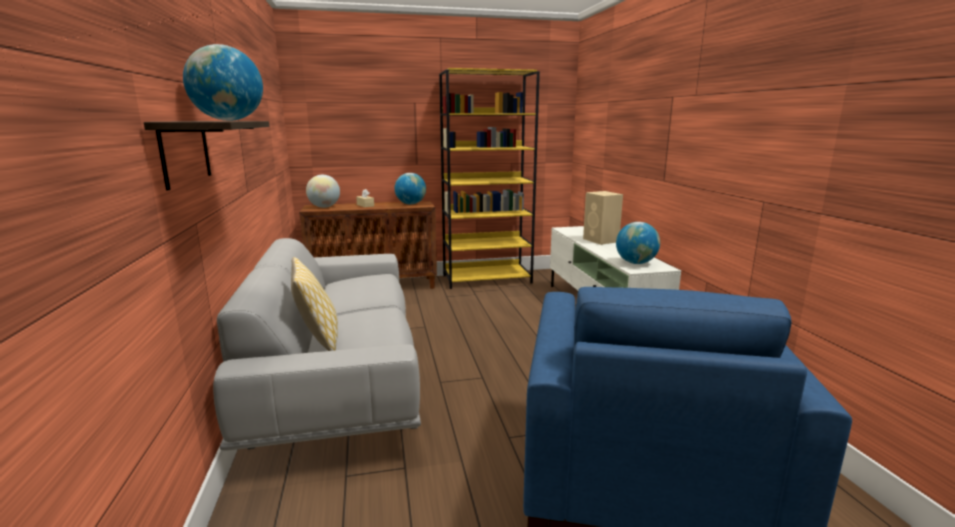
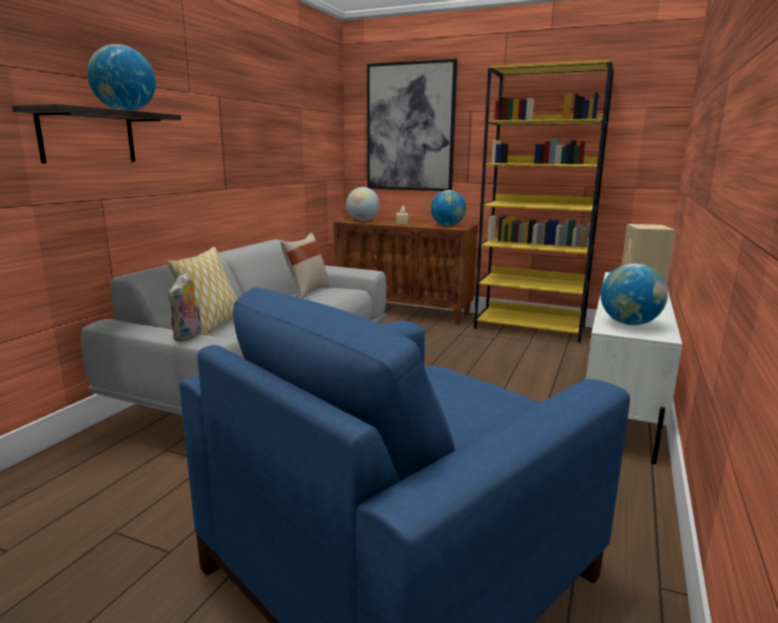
camera: 35 degrees right, 0 degrees up
none -> plush toy [168,273,202,341]
none -> beige pillow [280,233,329,298]
none -> picture [367,59,457,191]

